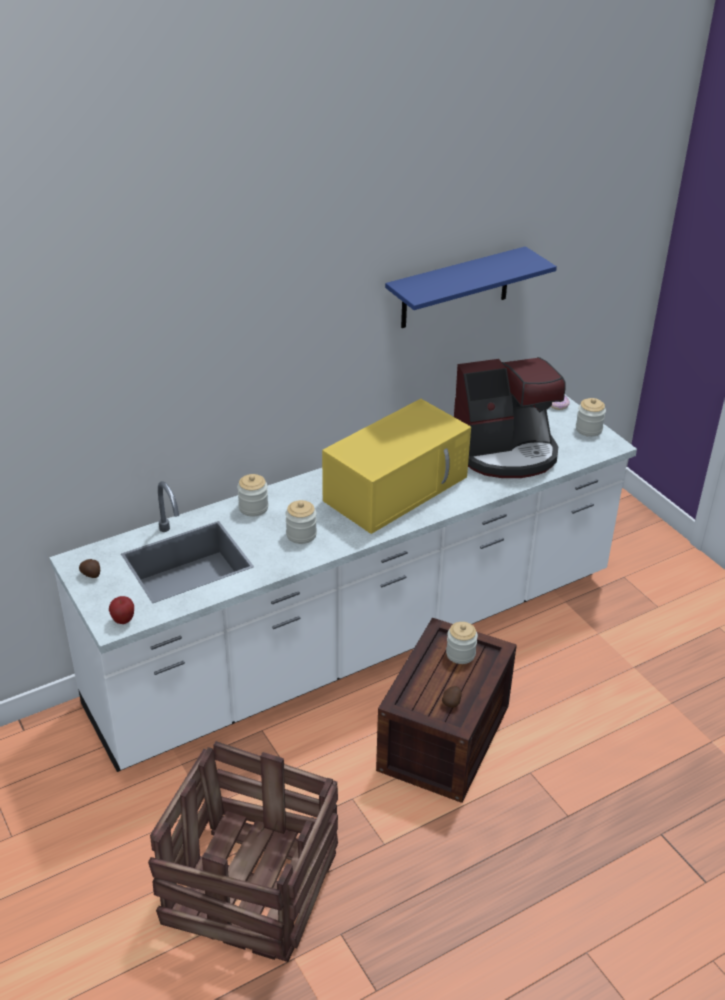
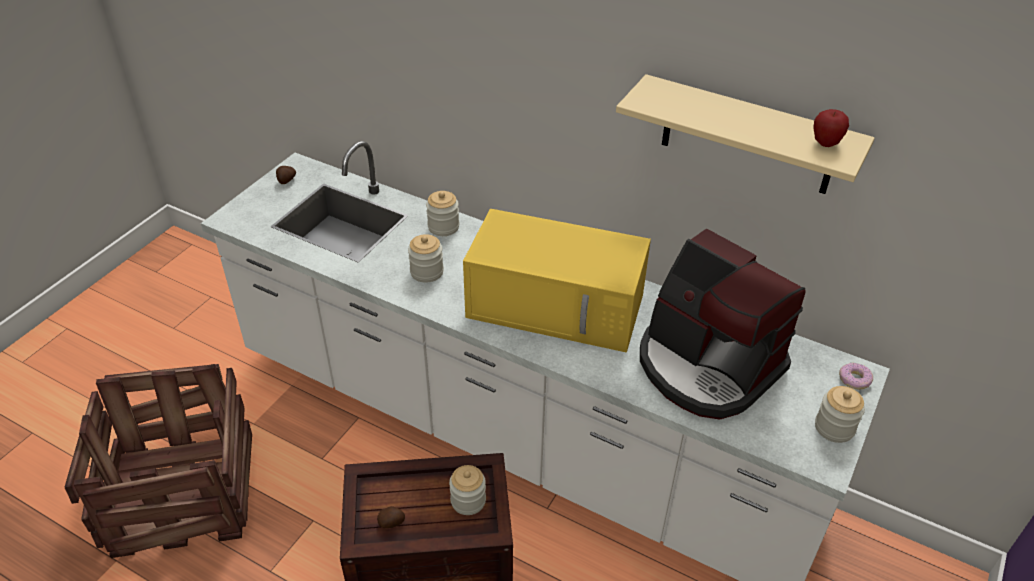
camera: 60 degrees right, 5 degrees up
apple [109,596,134,624] -> apple moved to [813,109,849,147]
blue shelf [385,246,557,328] -> beige shelf [616,74,875,194]

